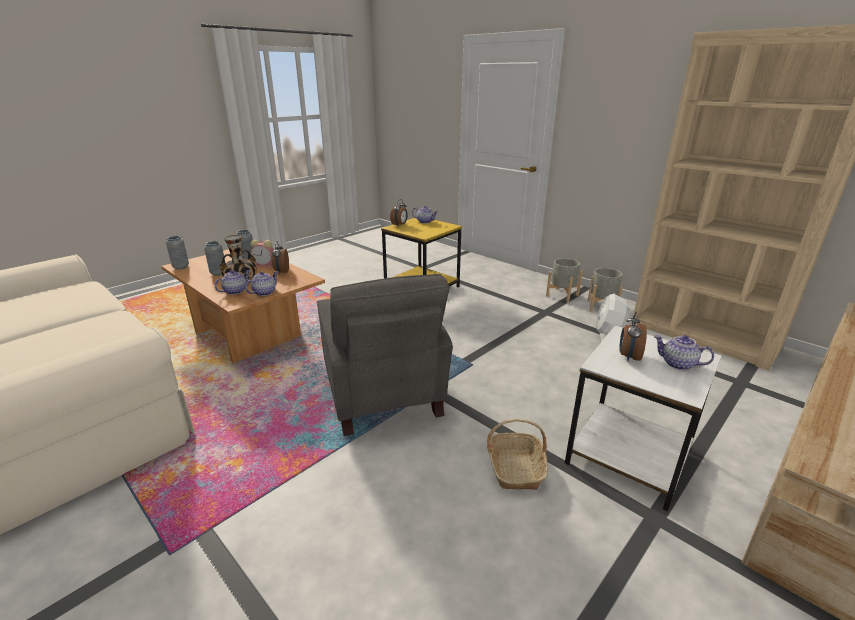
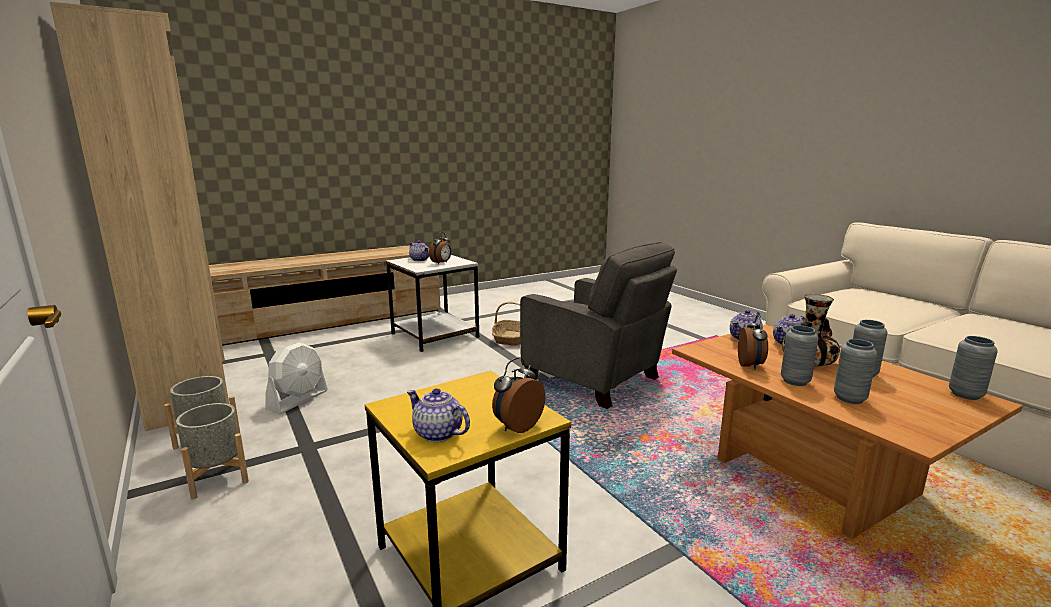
camera: 165 degrees left, 10 degrees down
alarm clock [251,240,274,268] -> grey vase [781,325,818,386]
grey armchair [317,274,453,436] -> grey armchair turned 135 degrees clockwise [520,242,677,409]

